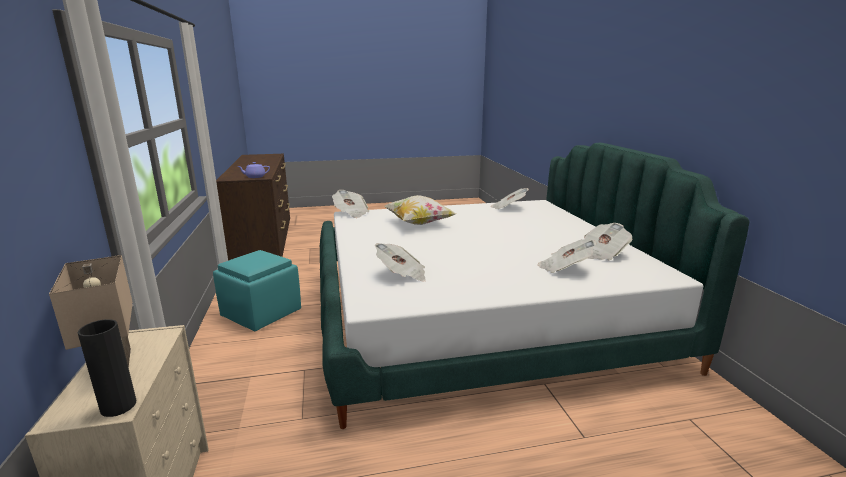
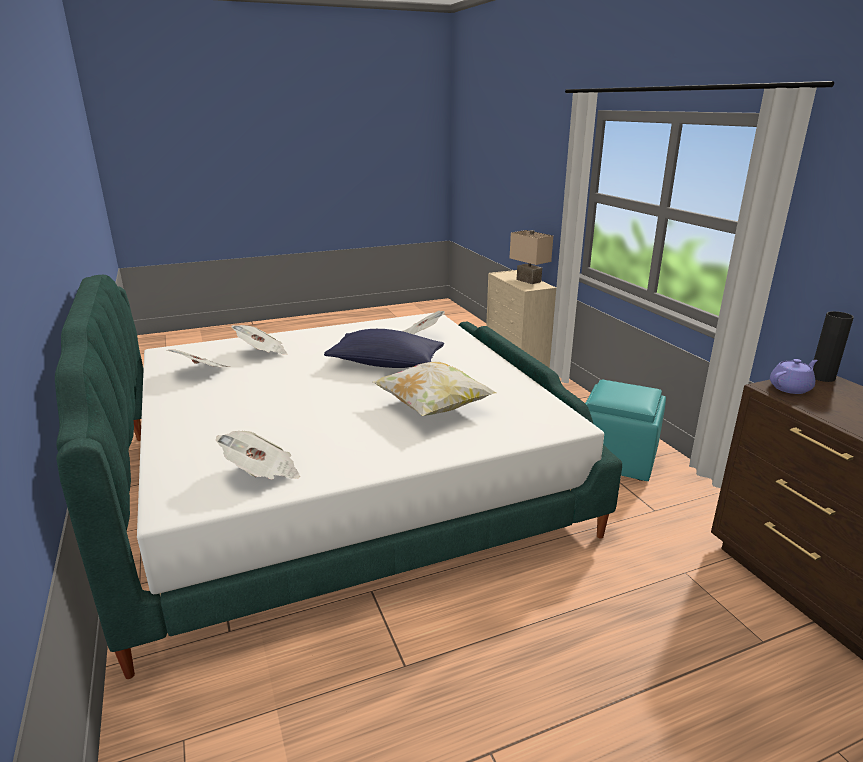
camera: 170 degrees right, 5 degrees up
black vase [78,319,136,417] -> black vase moved to [813,311,854,382]
newspaper [332,190,369,218] -> none
none -> blue pillow [324,329,444,368]

